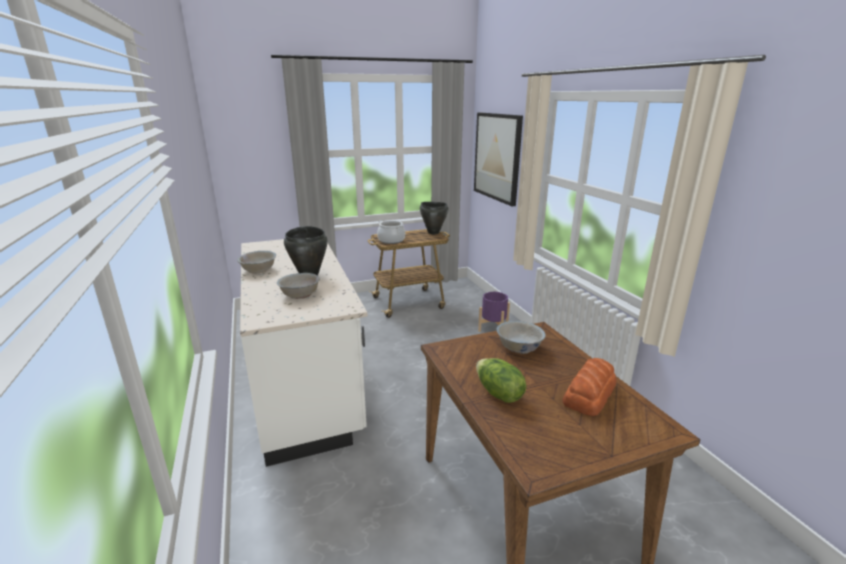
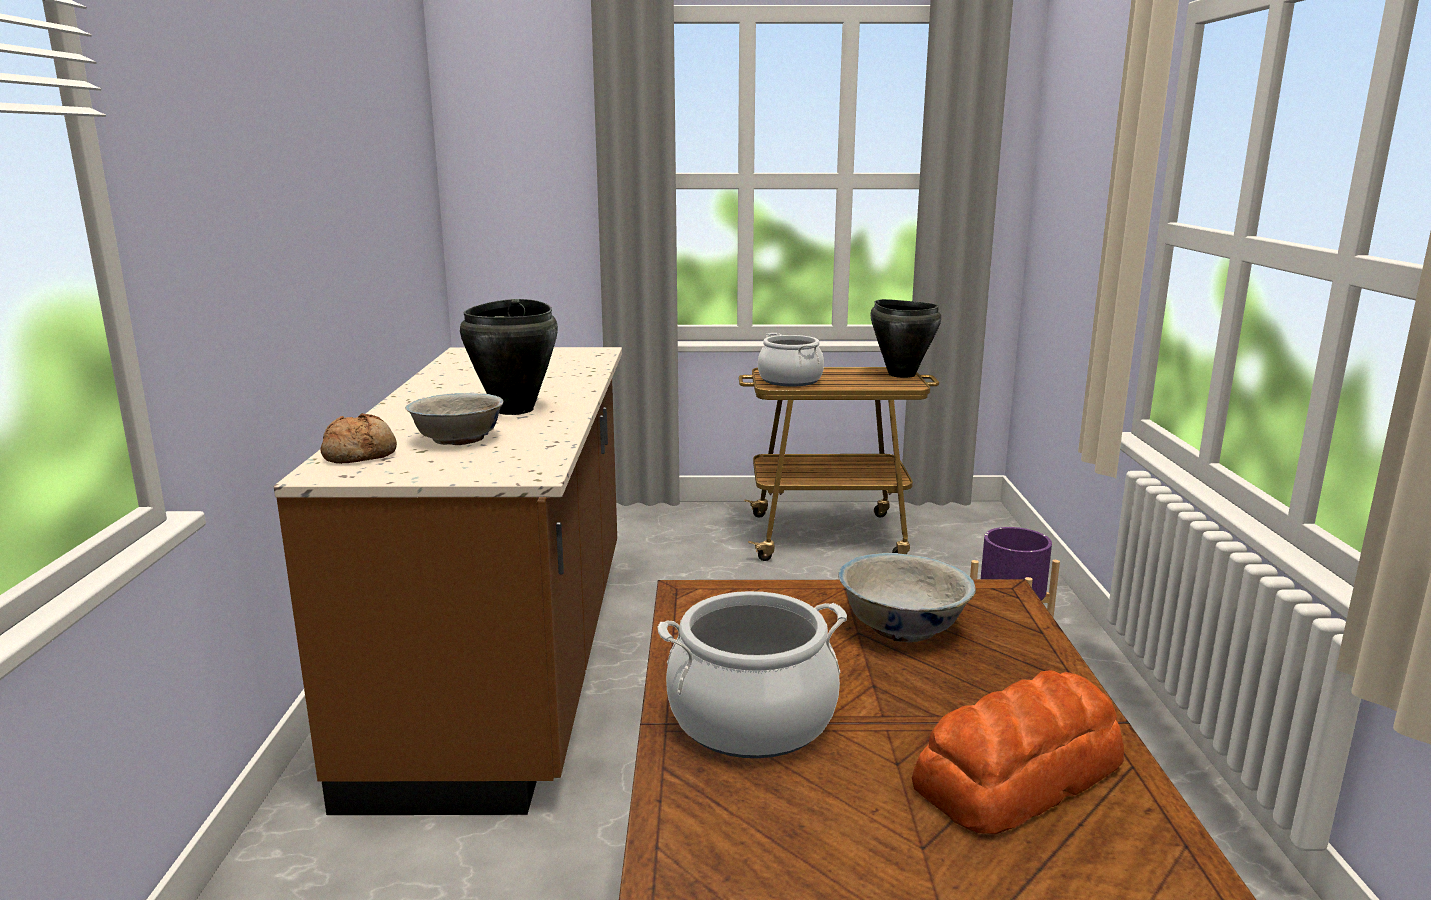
camera: 20 degrees right, 5 degrees down
white bowl [237,251,276,274] -> none
white counter [240,239,368,467] -> brown counter [274,347,622,815]
picture [474,113,523,206] -> none
lettuce [476,358,526,403] -> cooking pot [658,591,847,758]
none -> bread [321,413,397,464]

